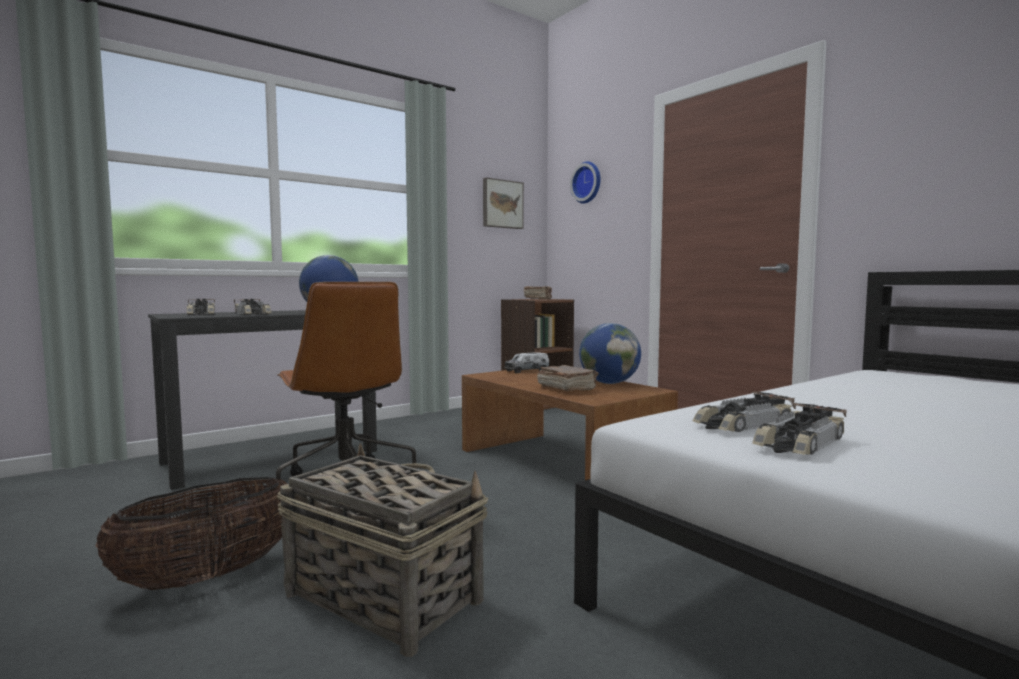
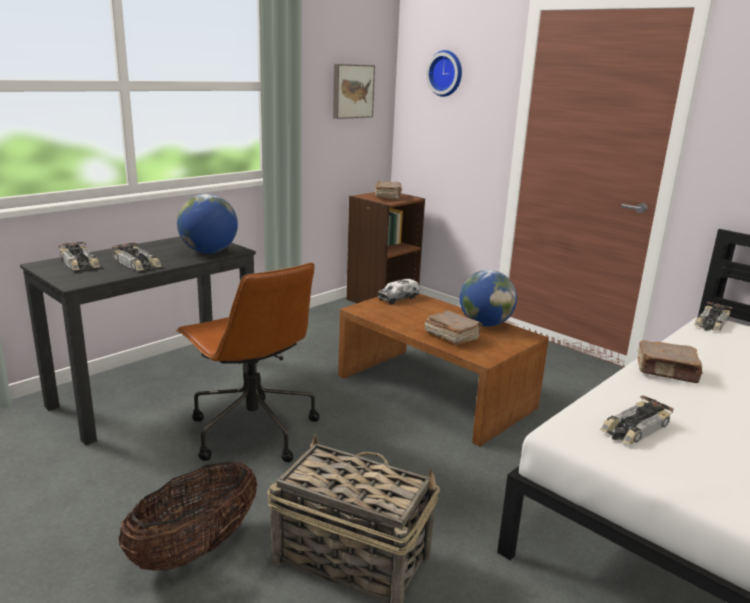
camera: 10 degrees left, 15 degrees up
toy car [752,403,847,455] -> toy car moved to [694,302,732,332]
none -> brown book [638,340,703,383]

